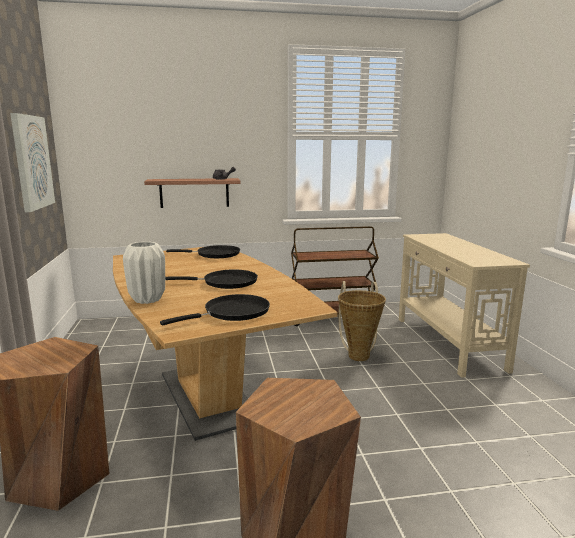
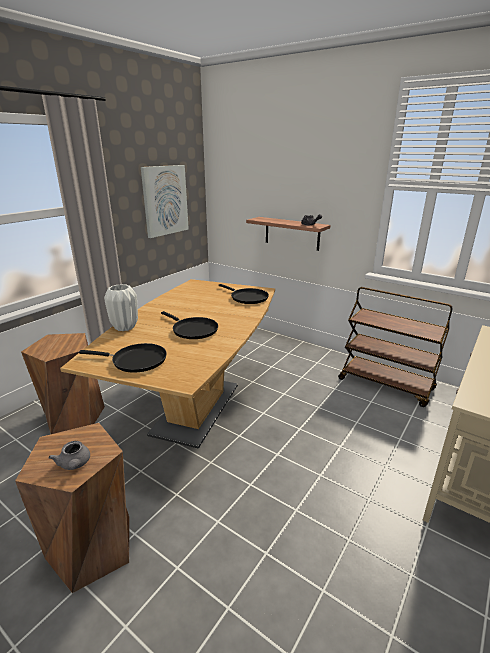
camera: 45 degrees right, 10 degrees up
basket [338,281,386,361] -> none
none -> grey teapot [49,441,90,470]

